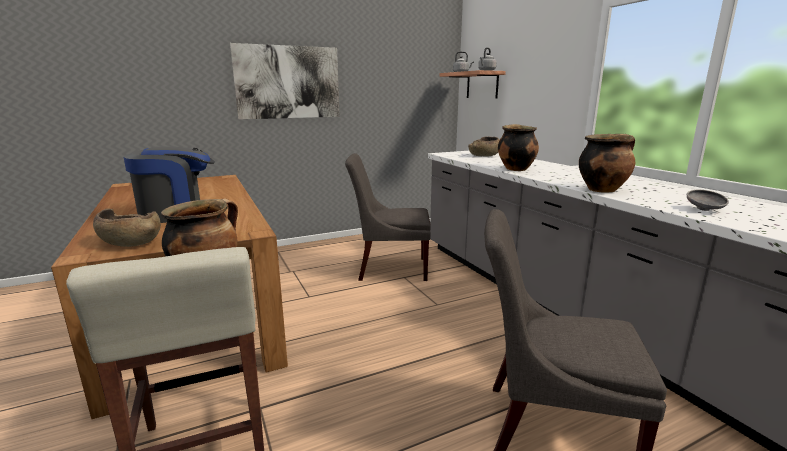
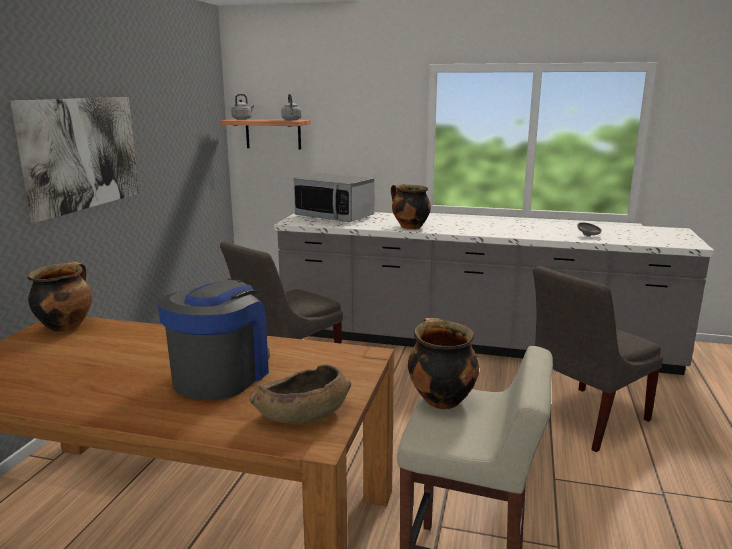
camera: 50 degrees left, 0 degrees up
brown bowl [468,136,500,157] -> microwave [294,173,374,222]
cooking pot [579,134,635,193] -> cooking pot moved to [27,261,92,333]

